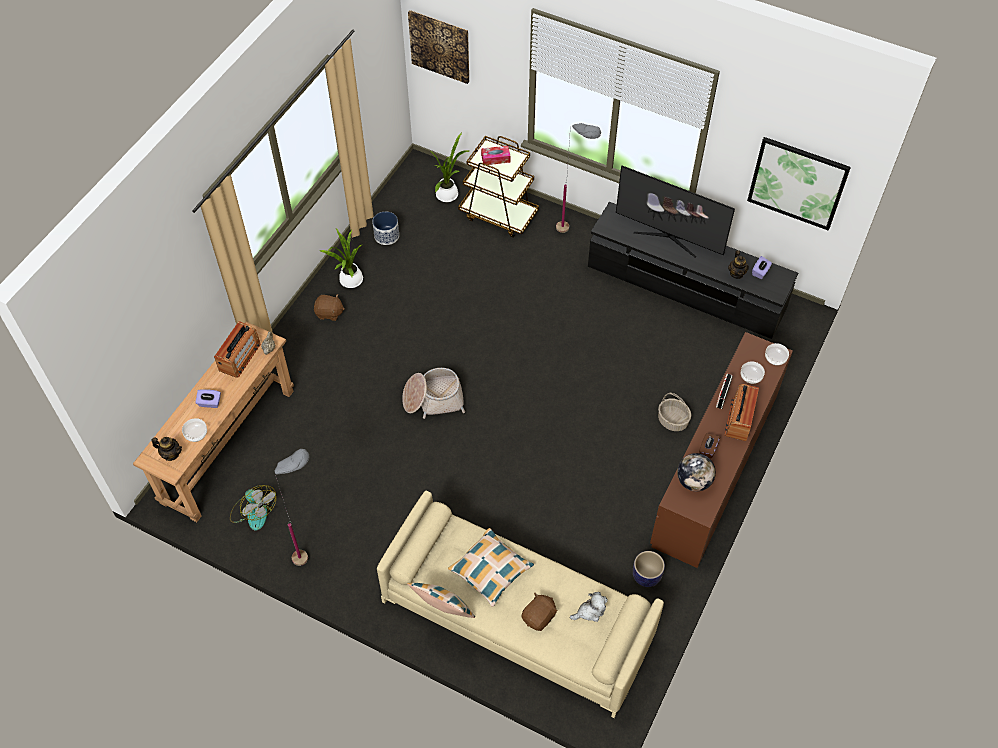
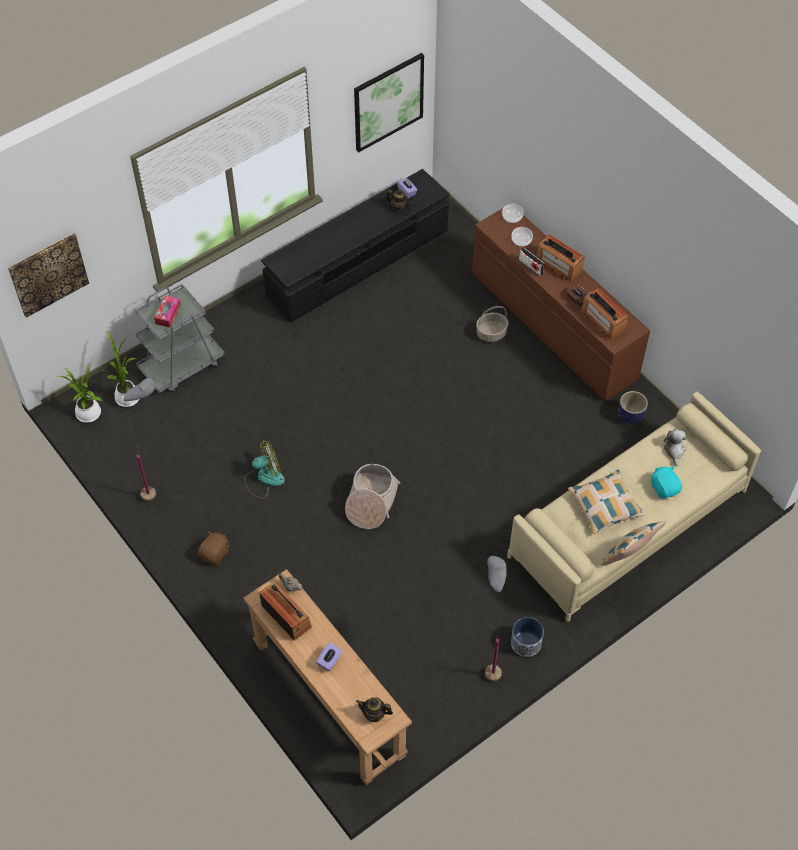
camera: 65 degrees left, 0 degrees up
teapot [151,437,182,461] -> teapot turned 120 degrees counterclockwise [356,697,393,722]
bowl [182,418,207,442] -> none
fan [230,485,276,530] -> fan moved to [244,440,285,499]
potted plant [320,228,363,288] -> potted plant moved to [57,363,102,423]
planter [372,212,399,245] -> planter moved to [511,617,544,657]
brown cart [458,136,539,238] -> grey cart [135,284,225,393]
brown plush toy [521,593,558,631] -> turquoise plush toy [651,466,682,499]
grey floor lamp [556,123,601,233] -> grey floor lamp moved to [123,378,156,501]
television [616,166,735,258] -> none
globe [677,453,716,491] -> radio [581,288,628,341]

